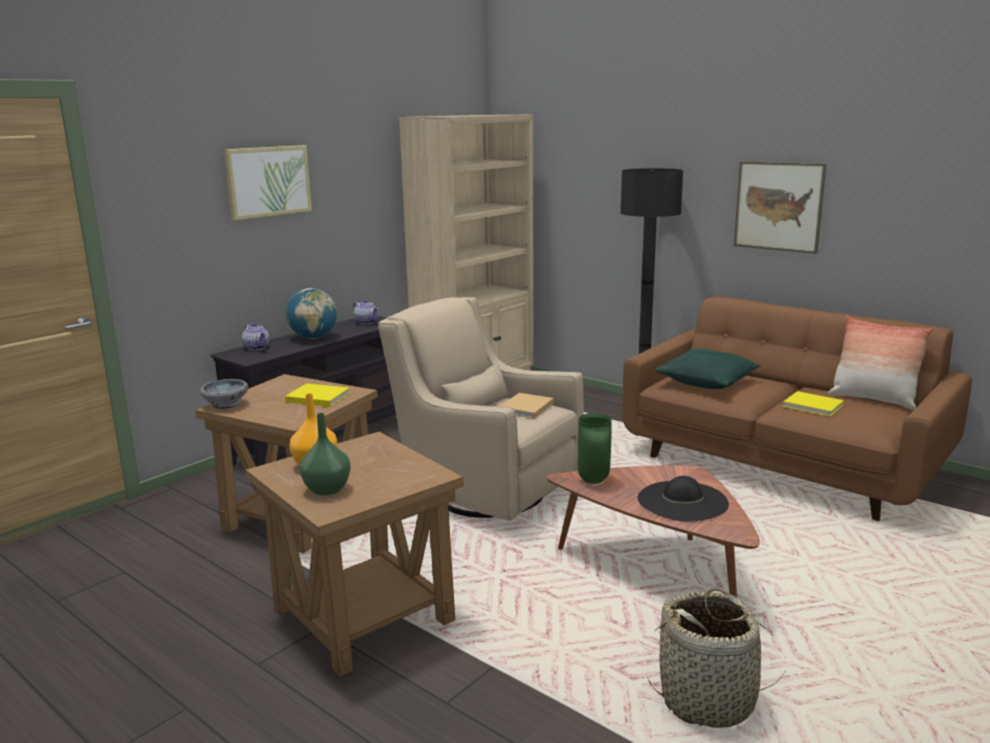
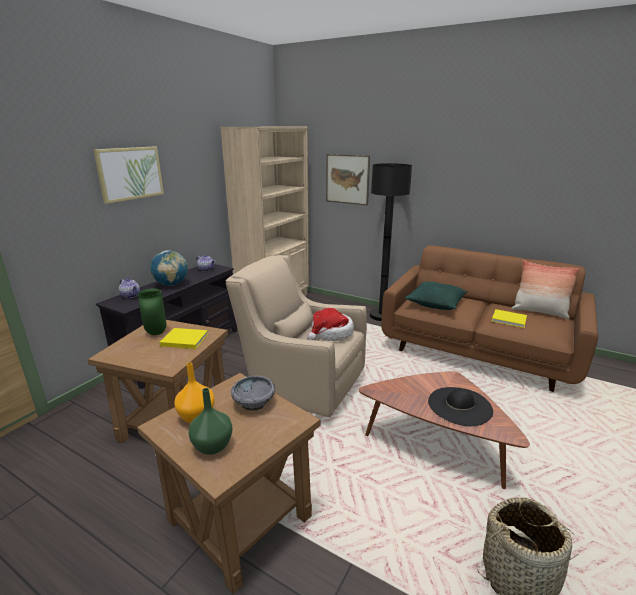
camera: 10 degrees left, 5 degrees up
grey bowl [200,379,248,409] -> grey bowl moved to [231,376,275,411]
beige book [500,393,554,418] -> hat [307,308,354,341]
green vase [578,413,612,484] -> green vase moved to [138,288,167,335]
picture [734,161,826,254] -> picture moved to [326,154,370,205]

